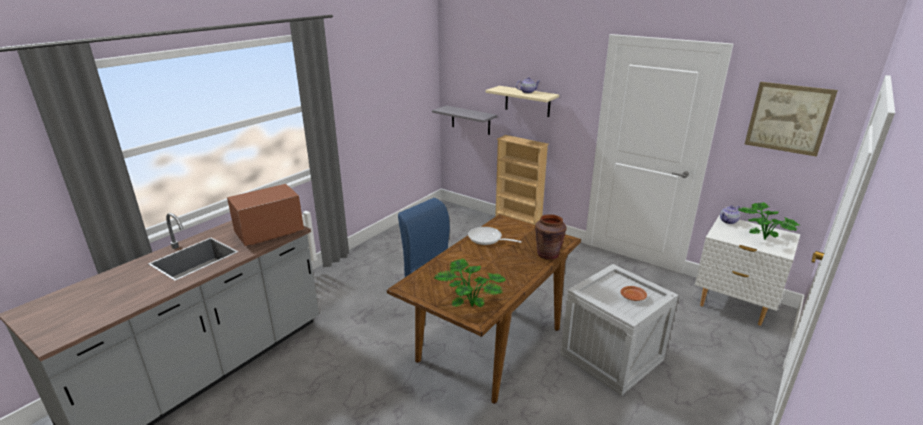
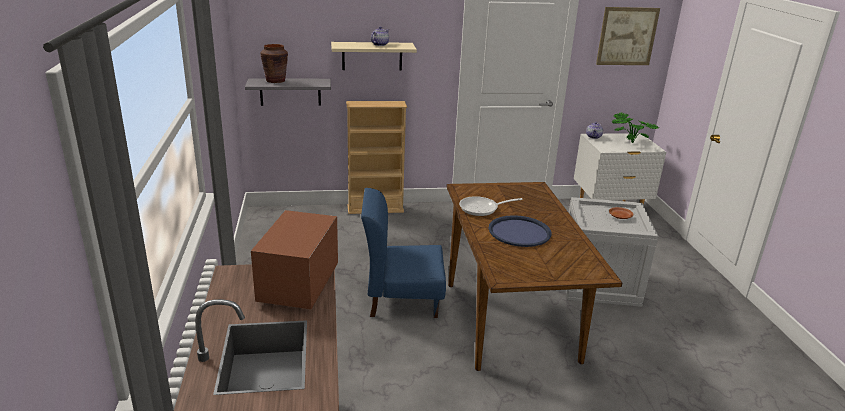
camera: 45 degrees left, 0 degrees up
potted plant [434,258,506,308] -> none
brown vase [535,214,567,260] -> brown vase moved to [260,44,288,83]
none -> blue tray [489,215,552,247]

